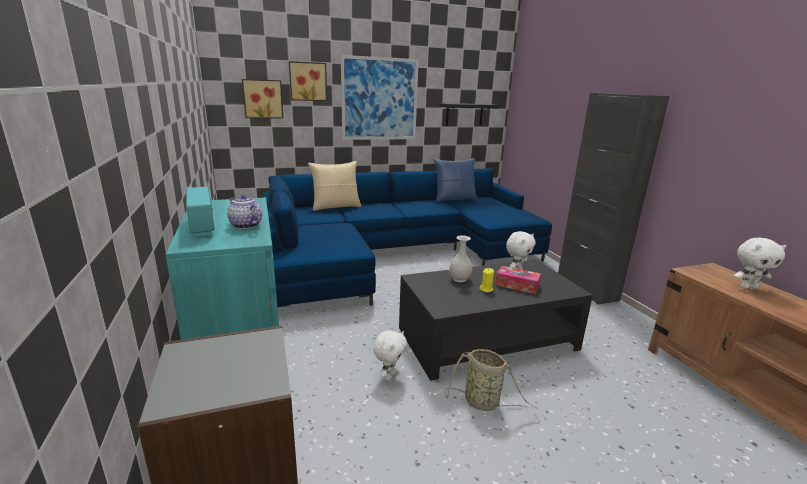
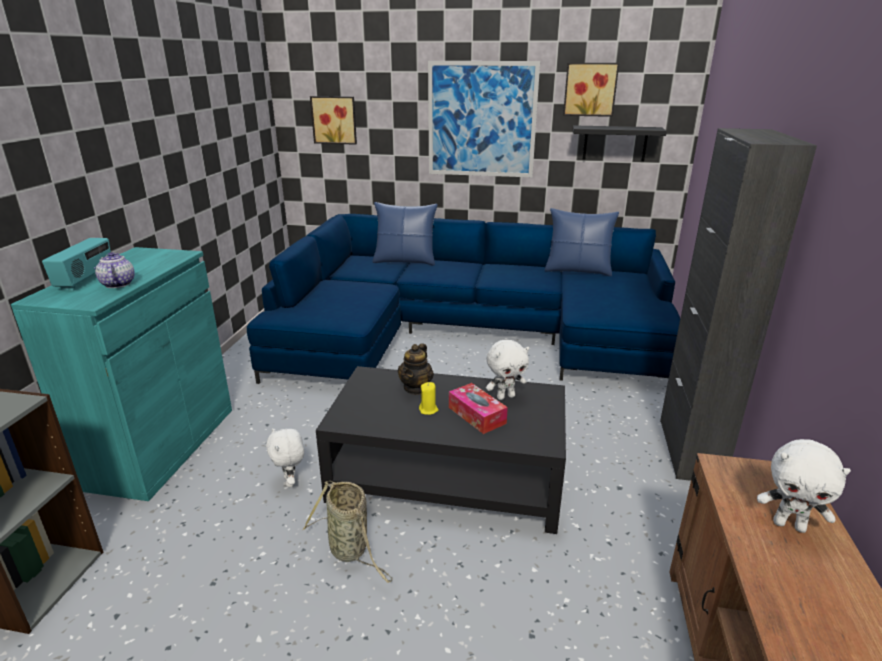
camera: 30 degrees right, 5 degrees up
picture [289,61,327,101] -> picture moved to [563,63,619,117]
beige pillow [308,161,361,211] -> blue pillow [373,202,438,266]
white plush toy [373,331,407,381] -> white plush toy turned 105 degrees clockwise [266,428,304,487]
white vase [449,235,472,282] -> teapot [398,343,434,395]

